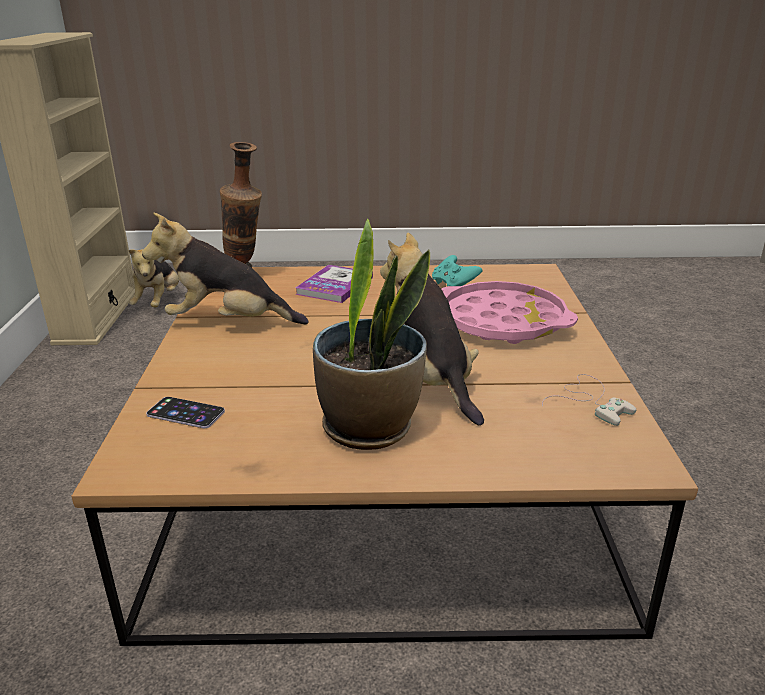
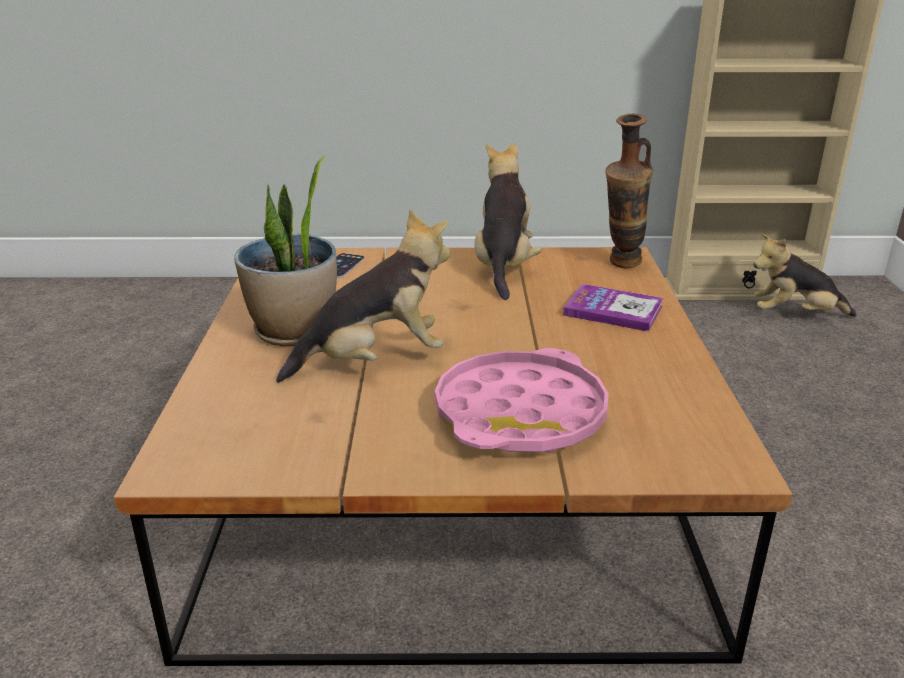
camera: 90 degrees right, 0 degrees up
turquoise game controller [432,255,483,286] -> none
white game controller [542,374,636,426] -> none

